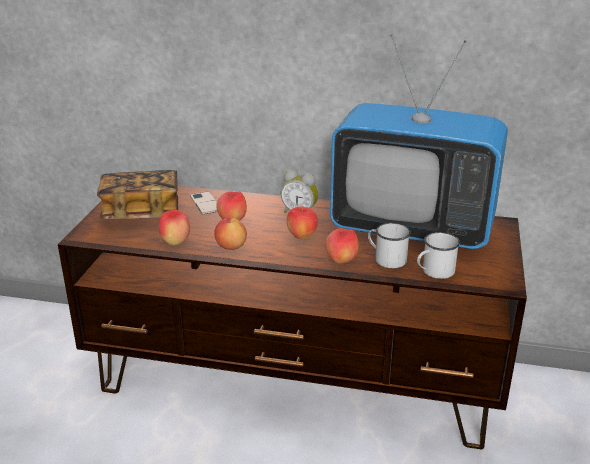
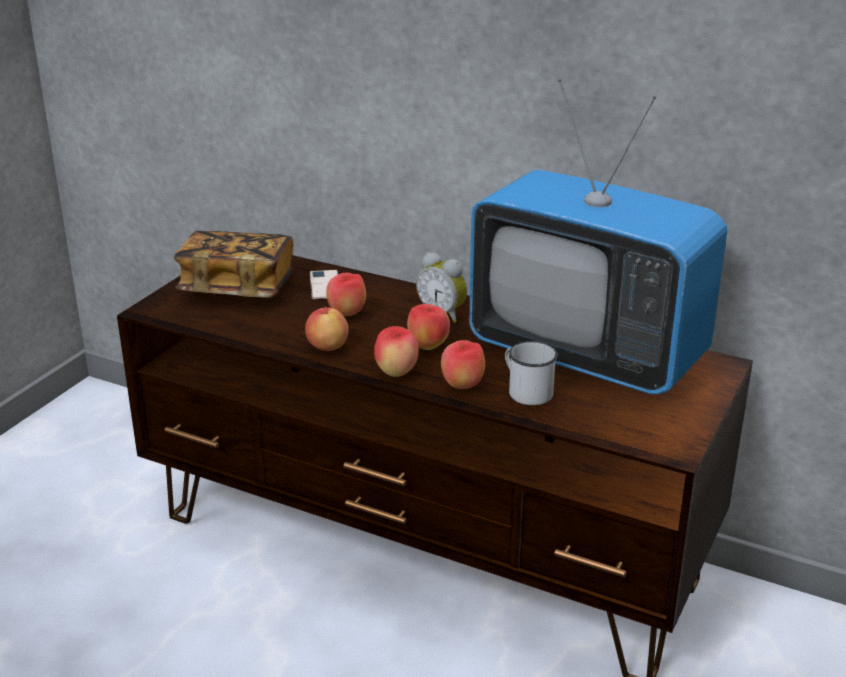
camera: 15 degrees right, 0 degrees up
apple [159,210,190,245] -> apple moved to [374,326,419,377]
white mug [417,232,460,279] -> none

